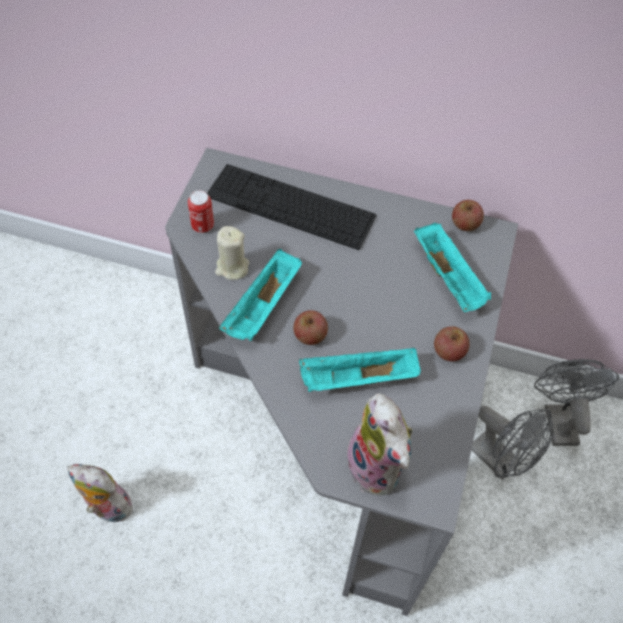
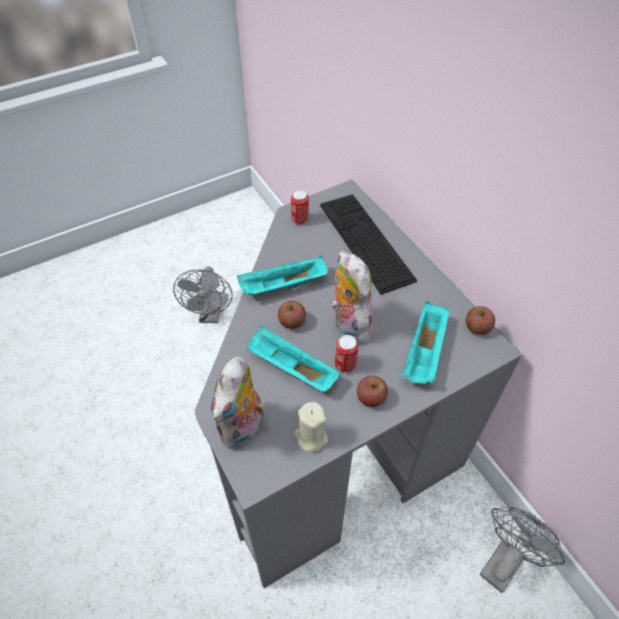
camera: 45 degrees right, 5 degrees down
plush toy [67,464,135,522] -> plush toy moved to [330,251,375,344]
beige candle [215,226,249,280] -> beige candle moved to [294,402,328,453]
grey fan [472,406,554,480] -> grey fan moved to [173,266,233,323]
none -> can [335,335,358,373]

